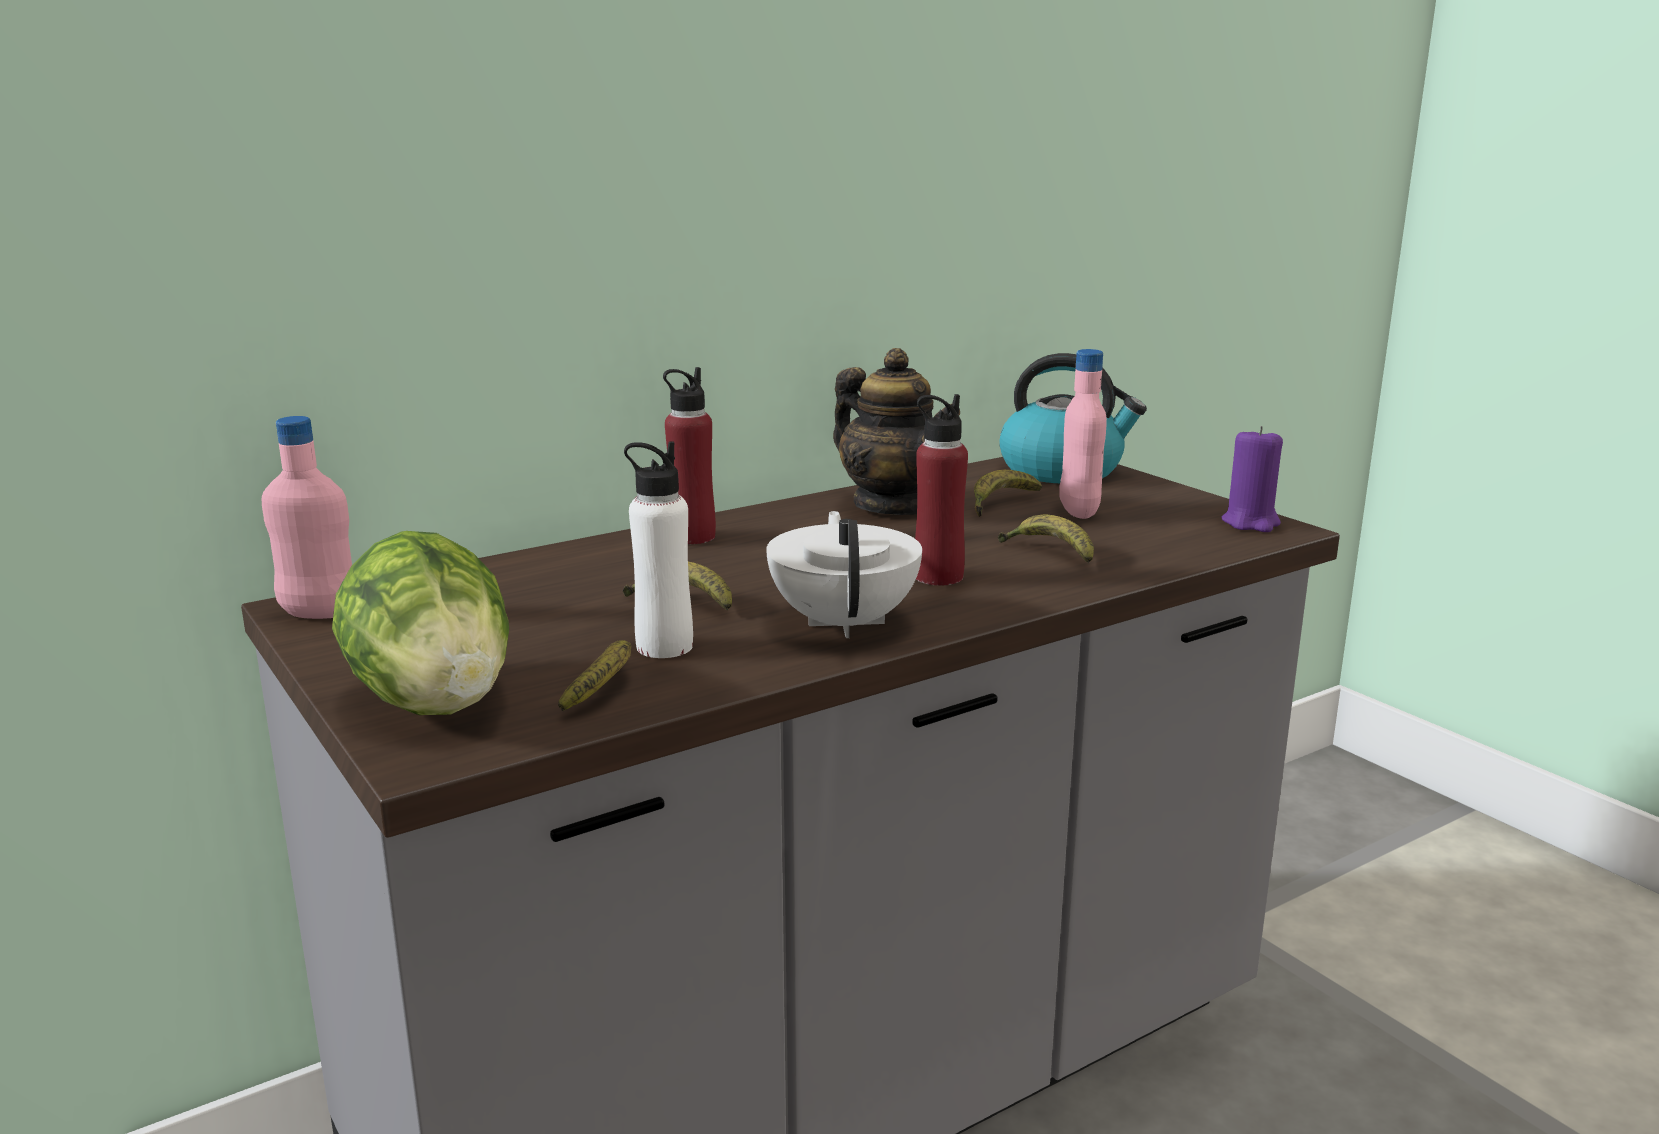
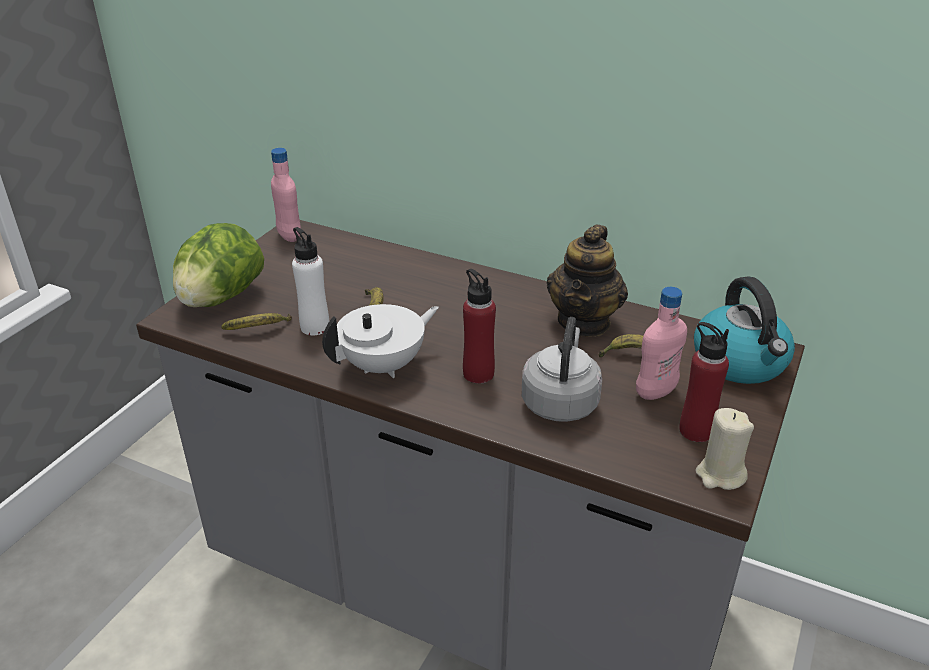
camera: 60 degrees right, 15 degrees up
red bottle [663,367,716,544] -> red bottle moved to [679,322,729,442]
banana [998,515,1094,563] -> grey kettle [522,317,602,422]
purple candle [1221,426,1283,532] -> beige candle [695,408,754,490]

